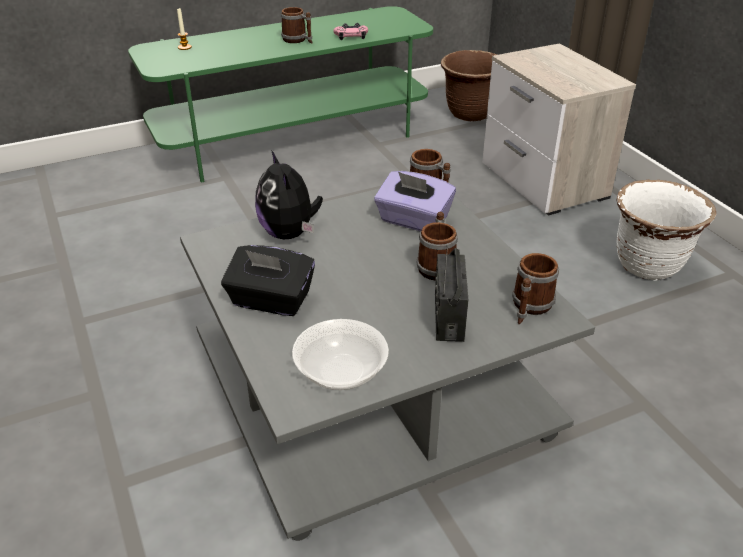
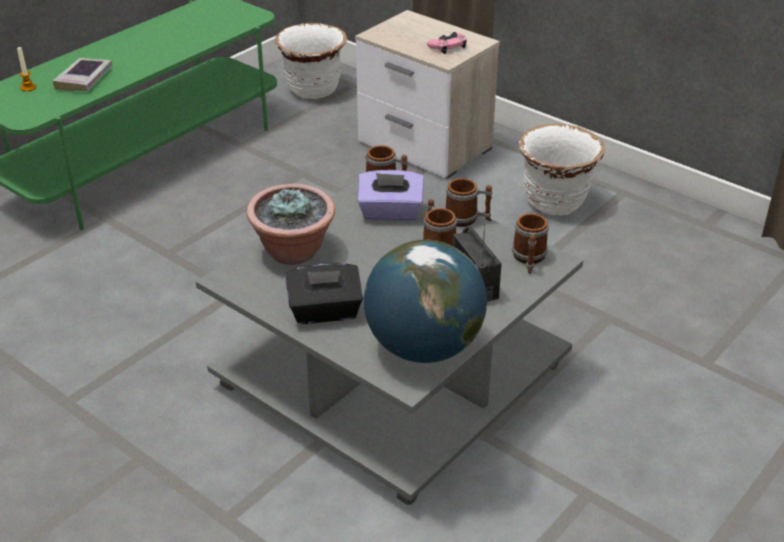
camera: 25 degrees left, 0 degrees up
plush toy [255,150,323,239] -> potted plant [247,184,335,265]
mug [281,7,313,44] -> mug moved to [445,178,492,227]
bowl [292,319,389,390] -> globe [364,240,487,363]
pink game controller [333,23,368,40] -> pink game controller moved to [427,32,467,54]
brown planter [441,50,497,121] -> white planter [275,23,347,100]
none -> book [53,58,113,91]

